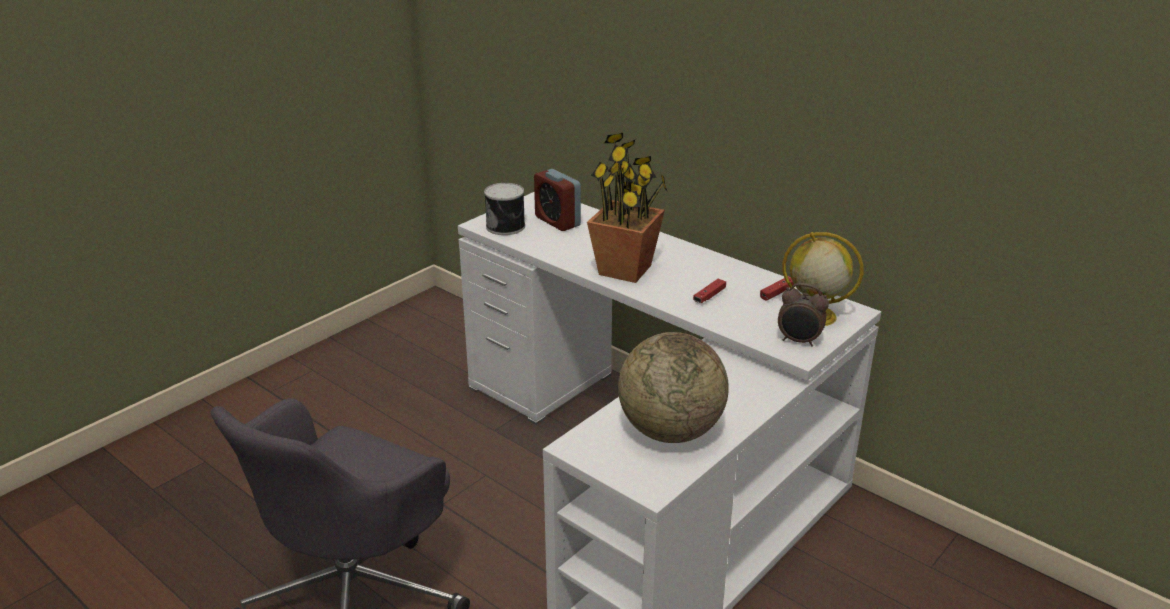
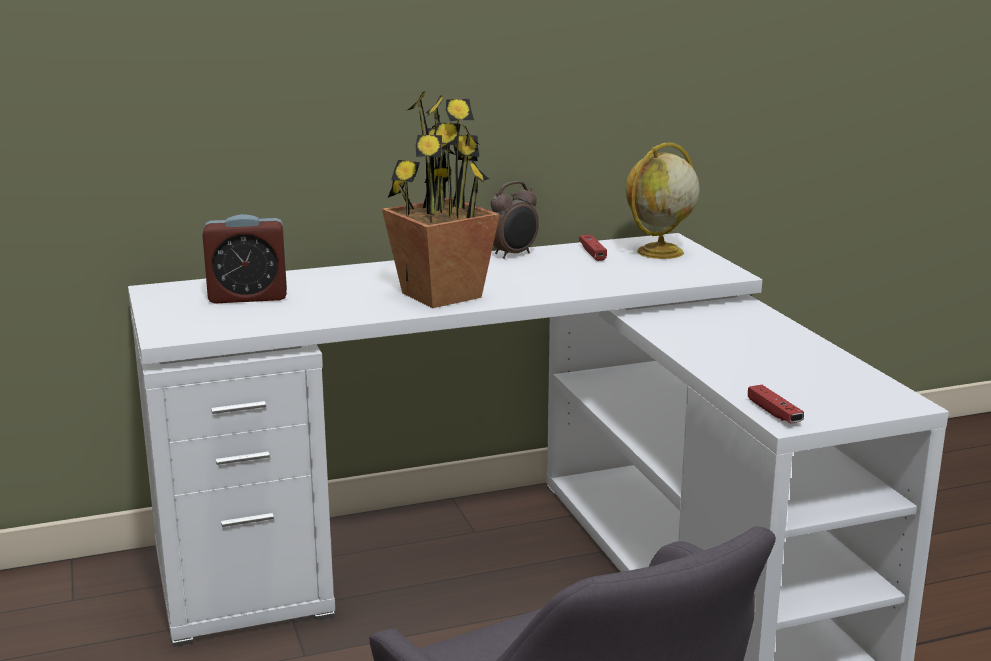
camera: 60 degrees left, 10 degrees down
can [484,183,525,235] -> none
globe [618,332,729,443] -> none
red game controller [693,279,726,303] -> red game controller moved to [748,385,804,423]
alarm clock [778,283,829,347] -> alarm clock moved to [491,181,539,259]

